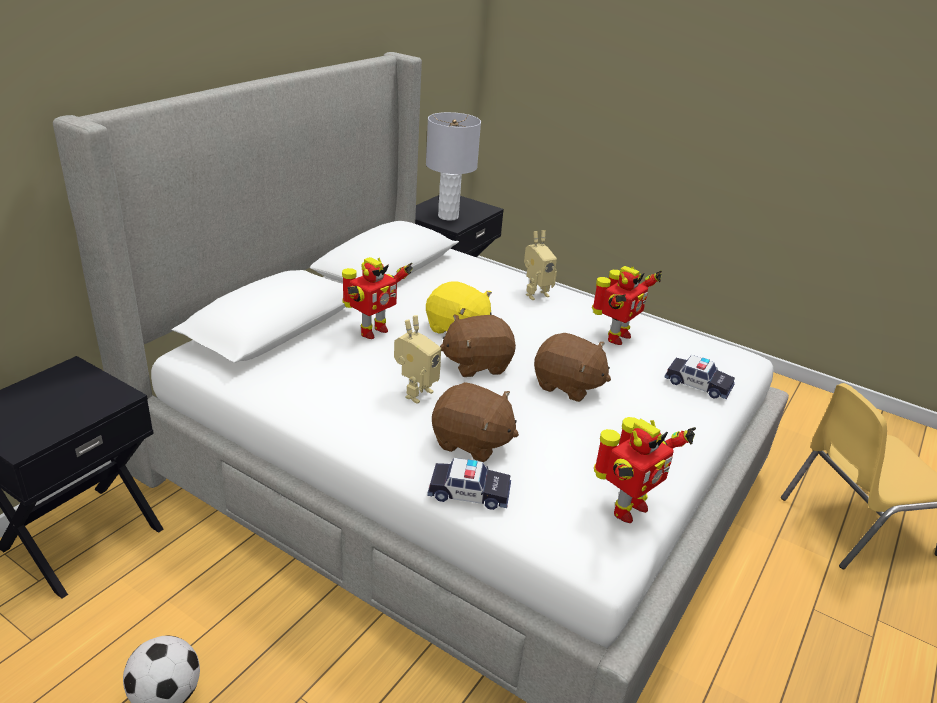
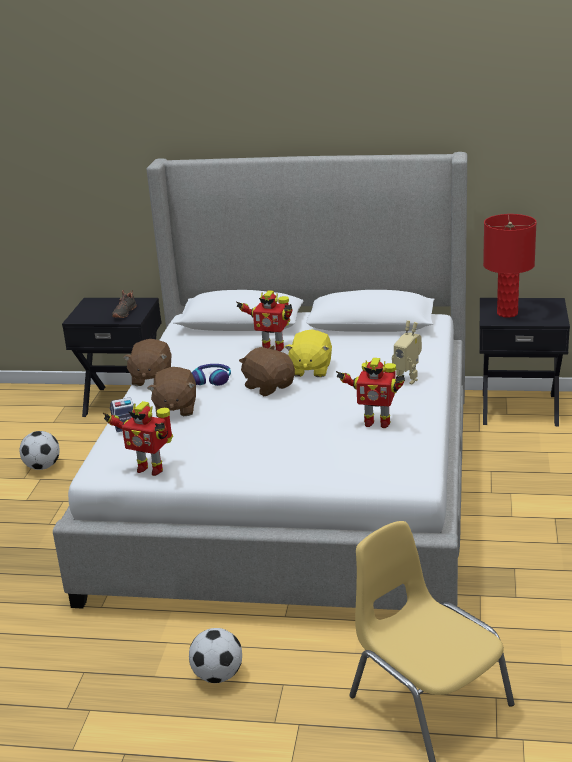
camera: 70 degrees right, 5 degrees down
toy robot [394,315,441,404] -> headphones [191,364,231,386]
grey table lamp [426,112,481,221] -> red table lamp [483,214,537,318]
brown plush toy [534,333,611,402] -> brown plush toy moved to [123,339,172,386]
toy car [664,355,735,399] -> none
none -> black shoe [112,290,137,318]
none -> football [189,628,242,683]

